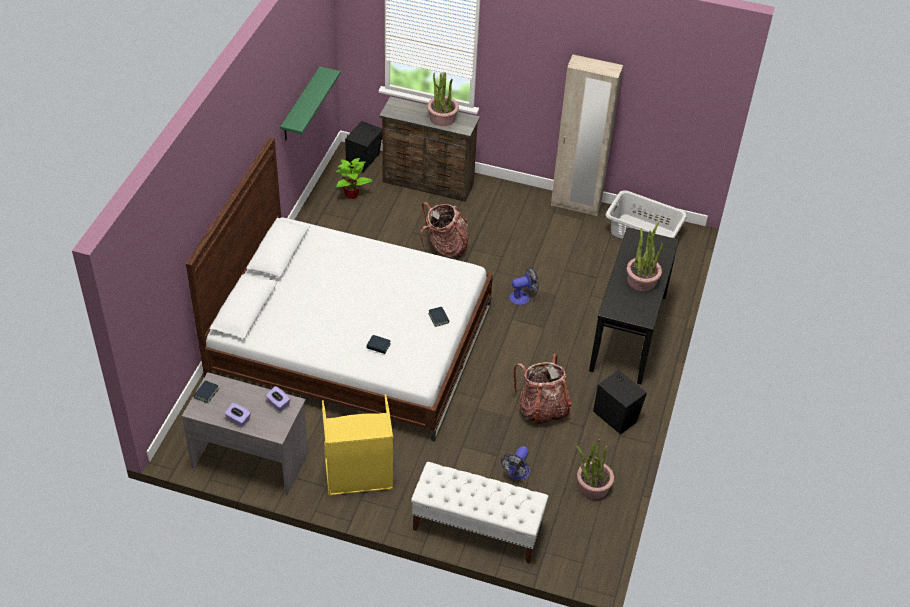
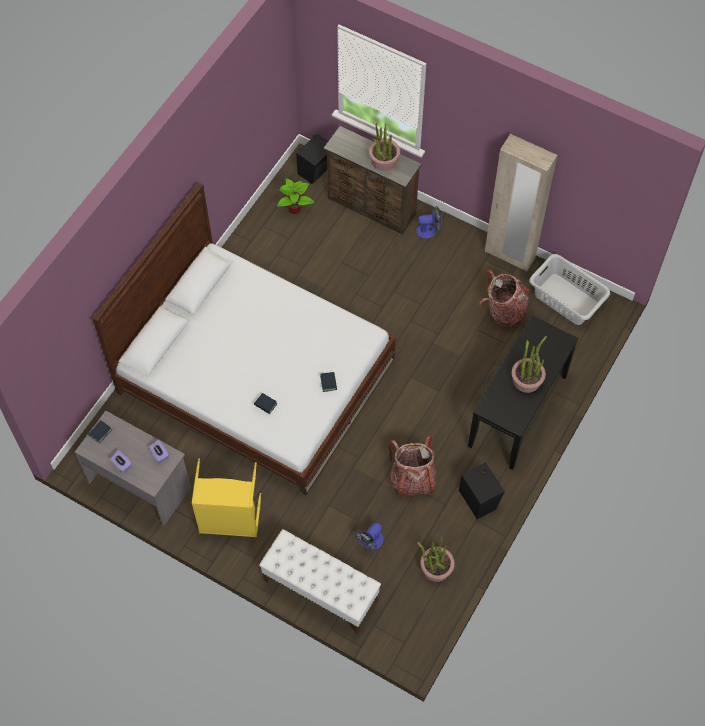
camera: 15 degrees right, 15 degrees up
green shelf [280,67,341,141] -> none
backpack [420,202,469,259] -> backpack moved to [479,270,529,327]
fan [509,267,539,305] -> fan moved to [416,206,442,239]

